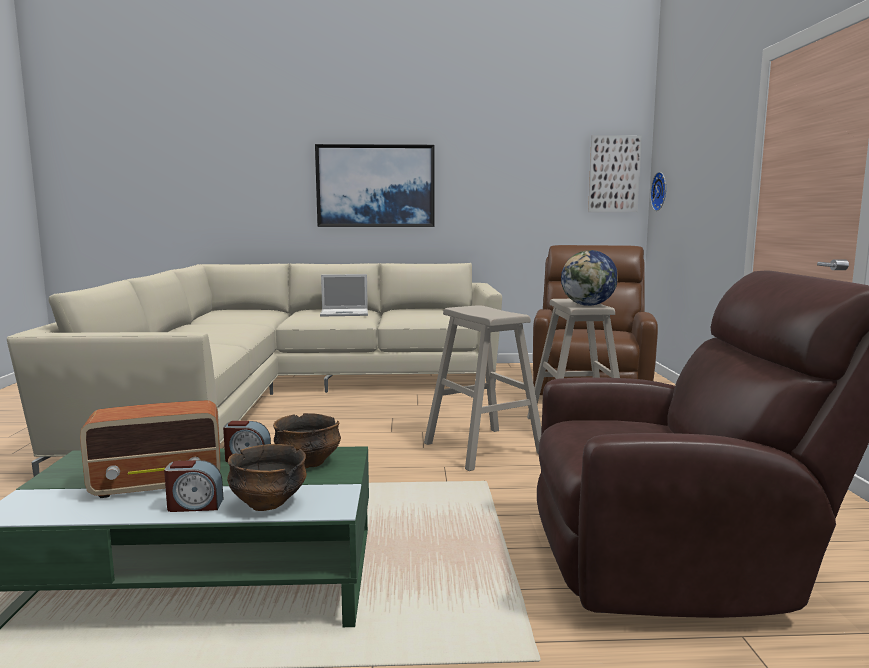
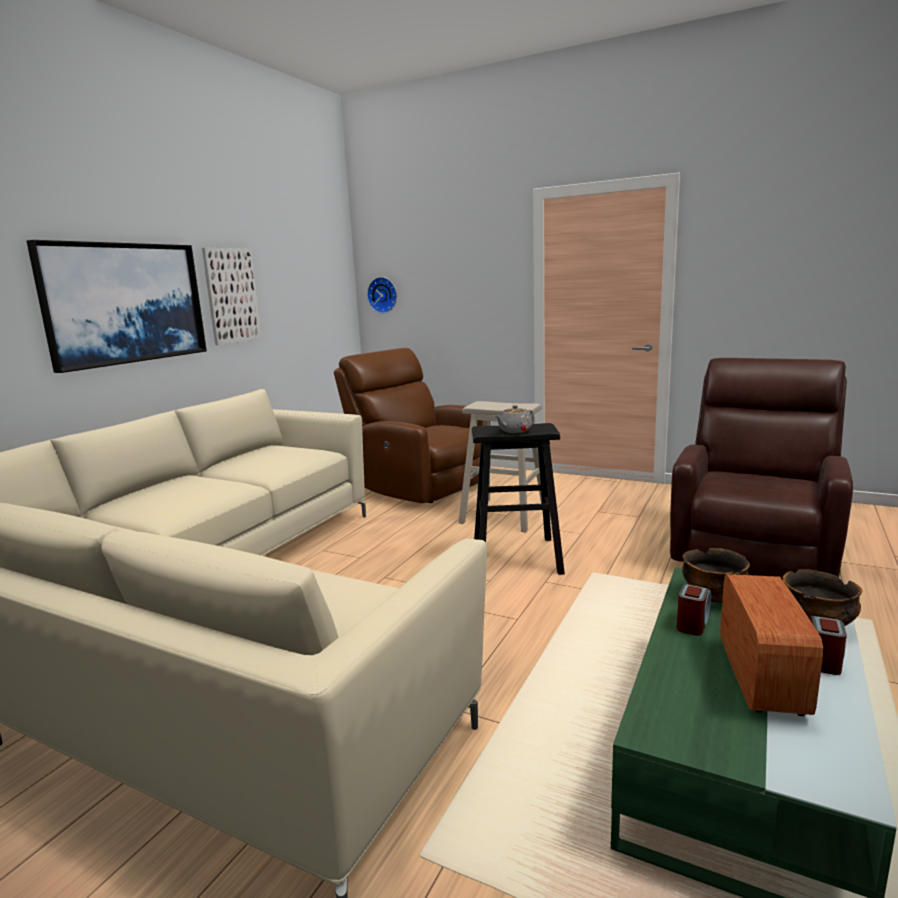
camera: 60 degrees left, 5 degrees up
laptop [320,274,368,317] -> none
beige stool [424,305,542,471] -> black stool [472,423,565,575]
globe [561,250,618,306] -> none
picture [588,135,642,212] -> picture moved to [202,247,262,345]
none -> grey teapot [494,405,533,433]

